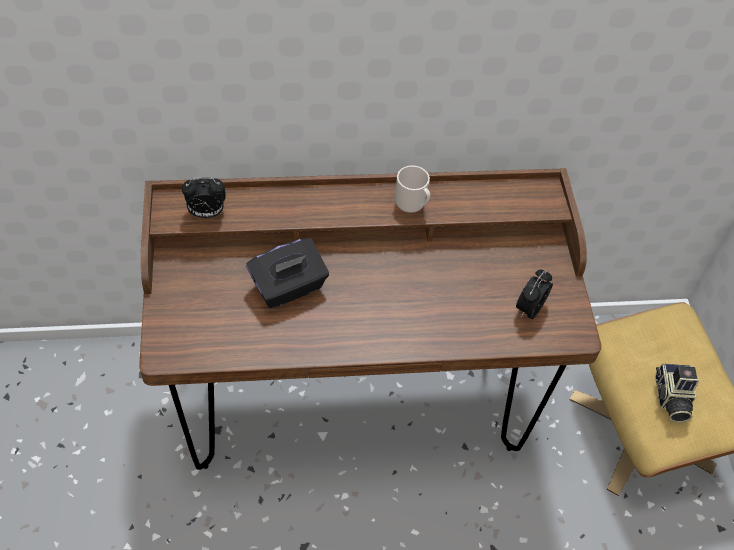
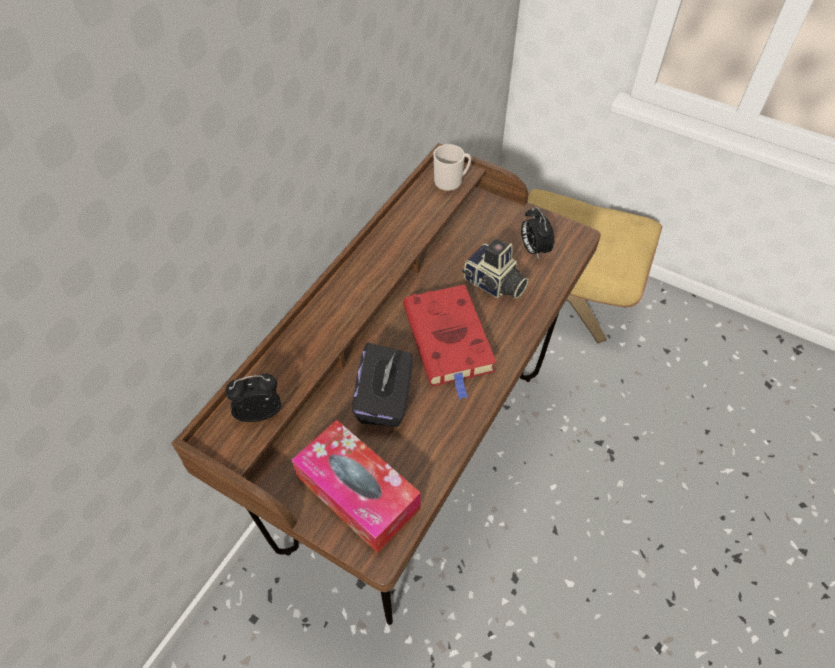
camera: 50 degrees left, 0 degrees up
alarm clock [182,177,226,218] -> alarm clock turned 135 degrees counterclockwise [225,373,281,422]
mug [396,165,430,213] -> mug moved to [434,144,471,191]
camera [655,363,700,423] -> camera moved to [462,238,529,299]
none -> tissue box [292,420,421,553]
none -> red book [403,285,496,399]

